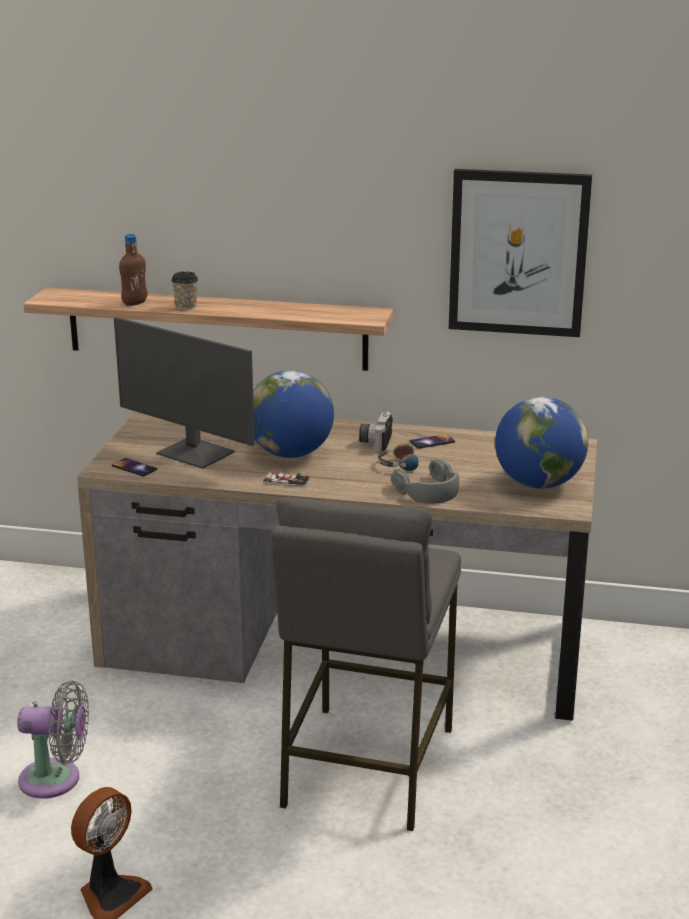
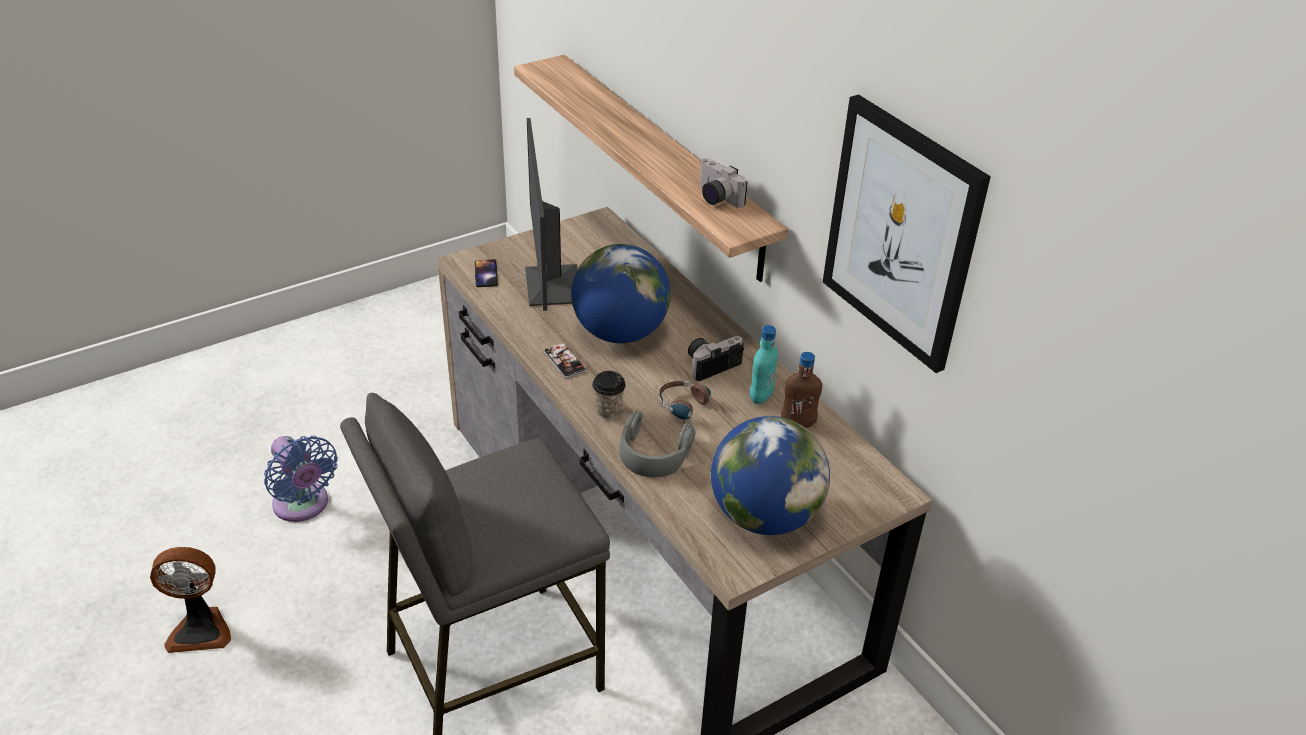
camera: 45 degrees right, 15 degrees up
grey fan [17,681,89,799] -> blue fan [264,436,338,522]
brown bottle [119,234,147,306] -> brown bottle moved to [781,352,822,428]
cup [171,271,198,310] -> cup moved to [592,371,626,419]
phone [410,434,455,449] -> turquoise bottle [750,325,778,404]
none -> camera [700,158,748,208]

